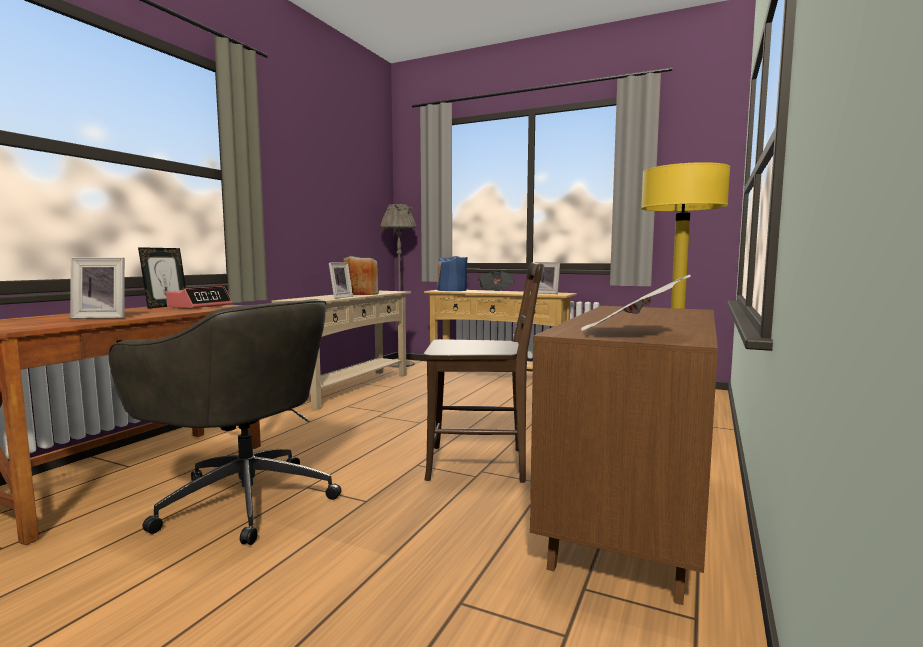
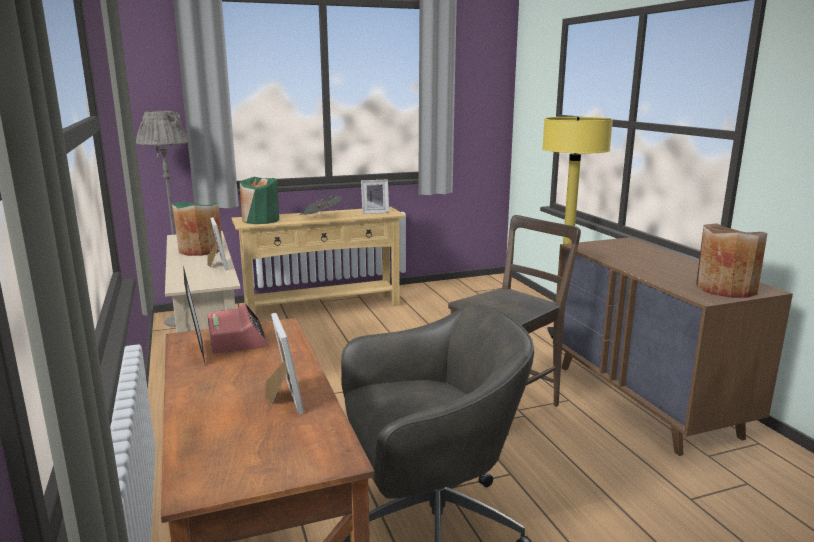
camera: 45 degrees left, 10 degrees up
picture frame [70,258,125,319] -> picture frame turned 60 degrees counterclockwise [265,313,304,415]
blue vase [437,256,467,291] -> green vase [240,177,279,224]
newspaper [581,275,691,331] -> brown vase [696,223,768,298]

